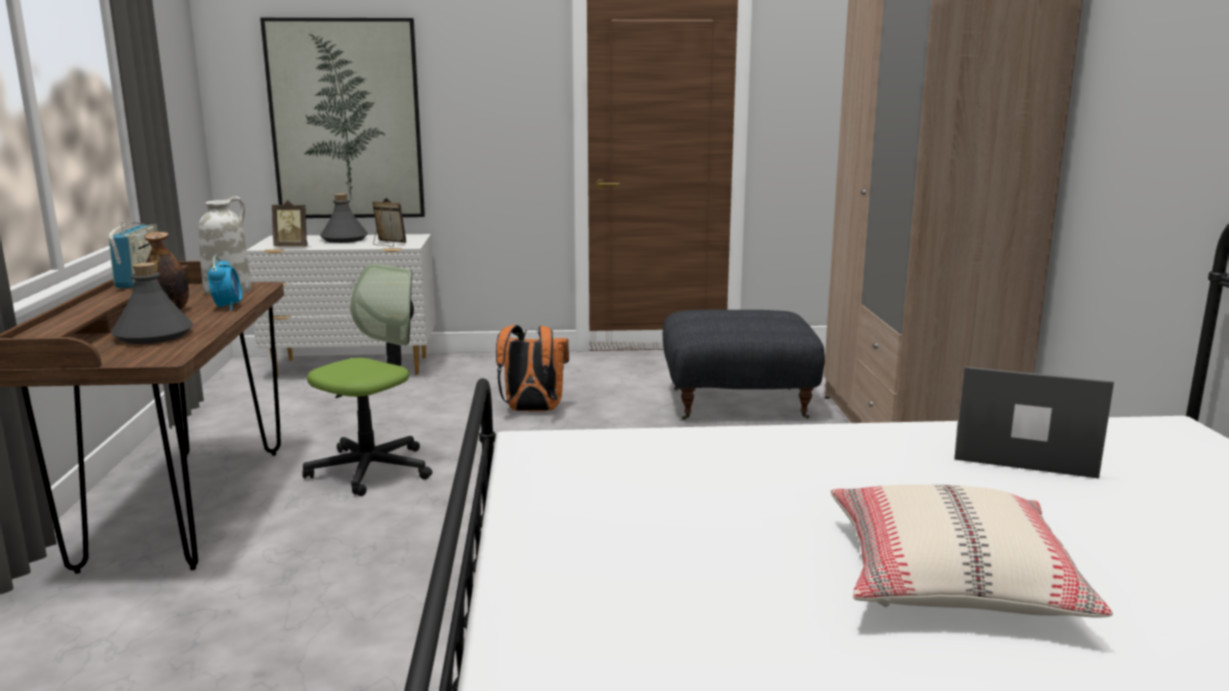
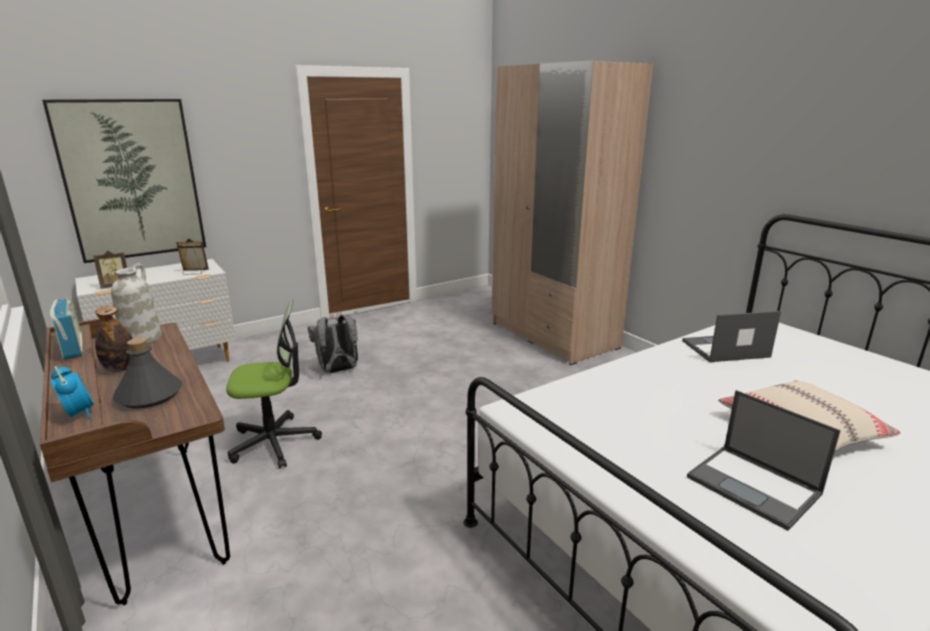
camera: 30 degrees left, 5 degrees up
alarm clock [208,256,242,311] -> alarm clock moved to [51,366,94,418]
office chair [302,263,432,496] -> office chair turned 75 degrees clockwise [226,300,322,468]
grey bottle [320,193,368,243] -> none
orange backpack [496,325,569,411] -> grey backpack [308,315,358,373]
grey ottoman [663,310,825,420] -> none
none -> laptop [687,390,841,531]

